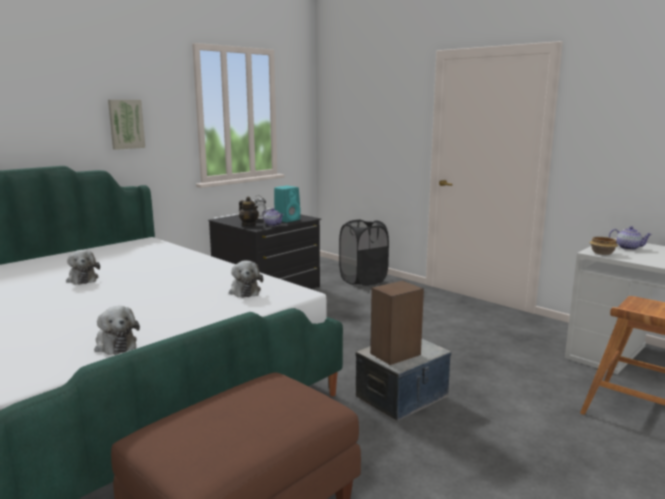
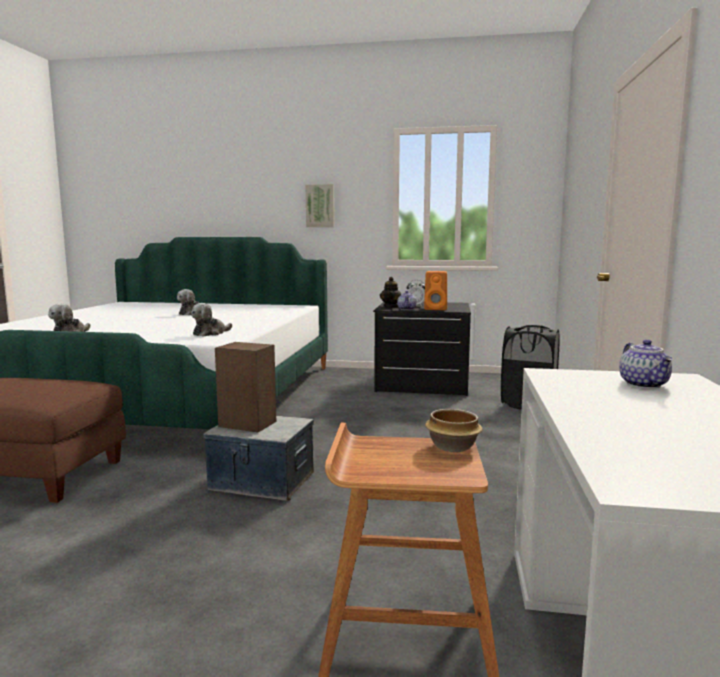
camera: 55 degrees right, 5 degrees down
turquoise speaker [274,186,301,223] -> orange speaker [424,271,447,310]
bowl [589,236,618,255] -> bowl moved to [425,409,483,452]

